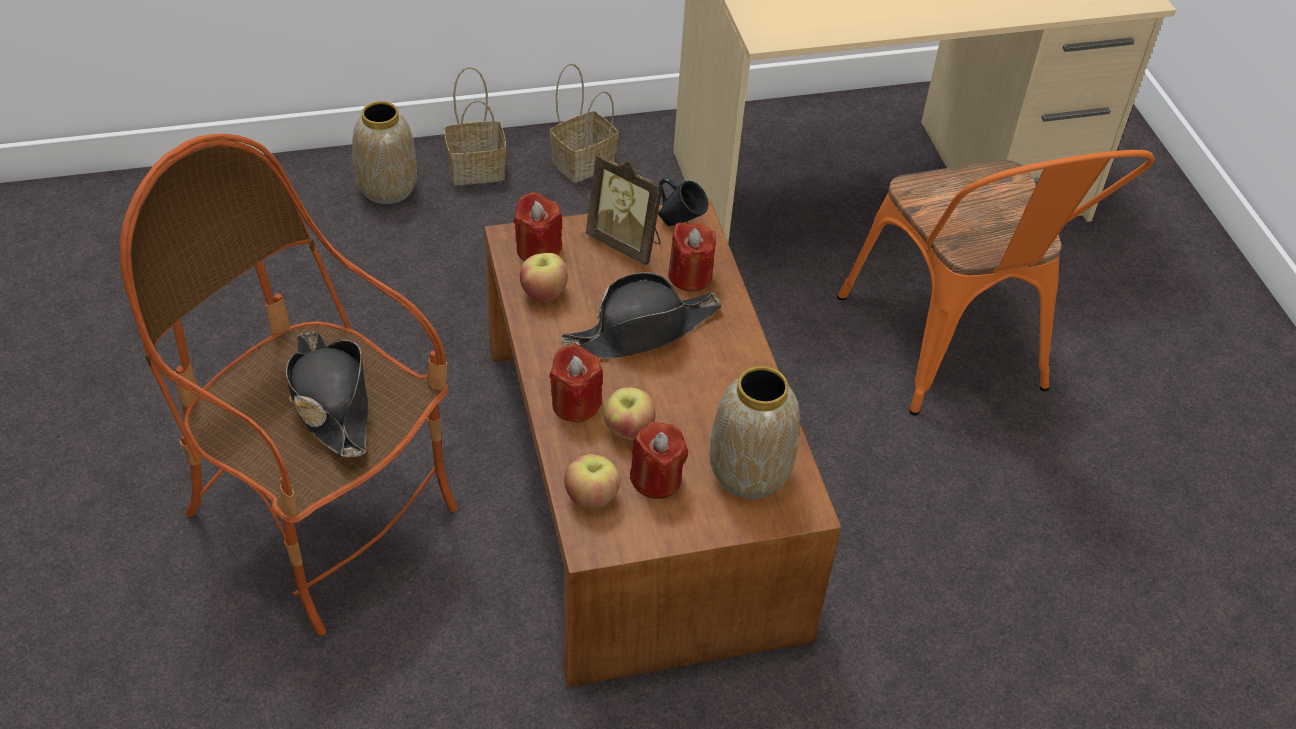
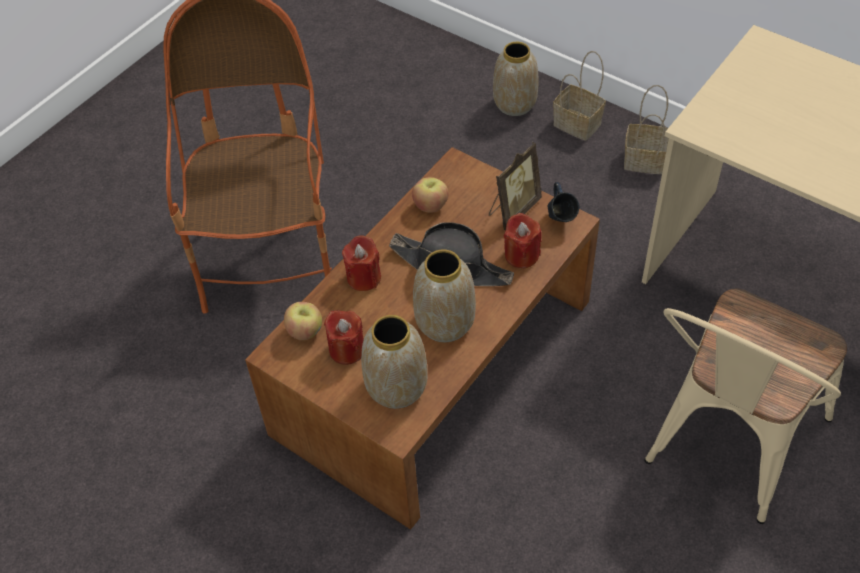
camera: 55 degrees right, 5 degrees up
black hat [286,331,368,458] -> none
red candle [514,192,563,261] -> none
picture frame [586,153,662,265] -> picture frame turned 135 degrees counterclockwise [489,142,542,230]
apple [604,387,655,441] -> none
orange chair [837,150,1155,416] -> beige chair [645,289,847,524]
none -> vase [413,249,476,342]

